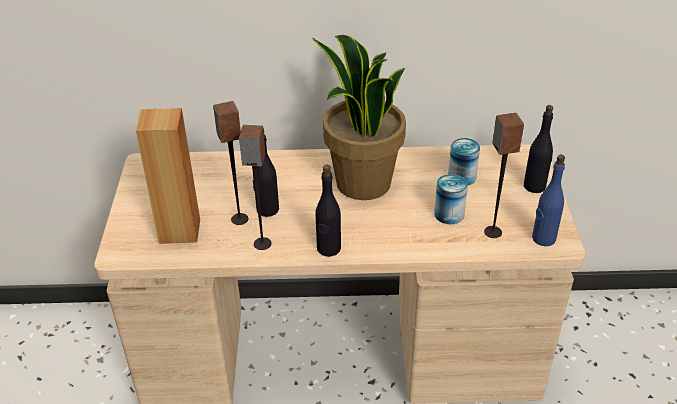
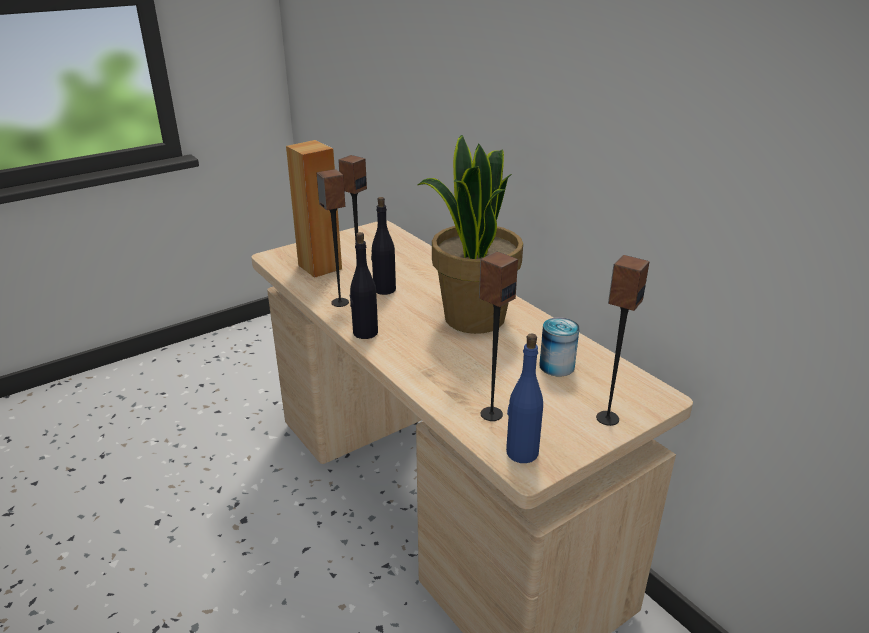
camera: 55 degrees right, 10 degrees down
can [434,174,468,224] -> none
black bottle [524,105,553,193] -> speaker [596,255,649,426]

